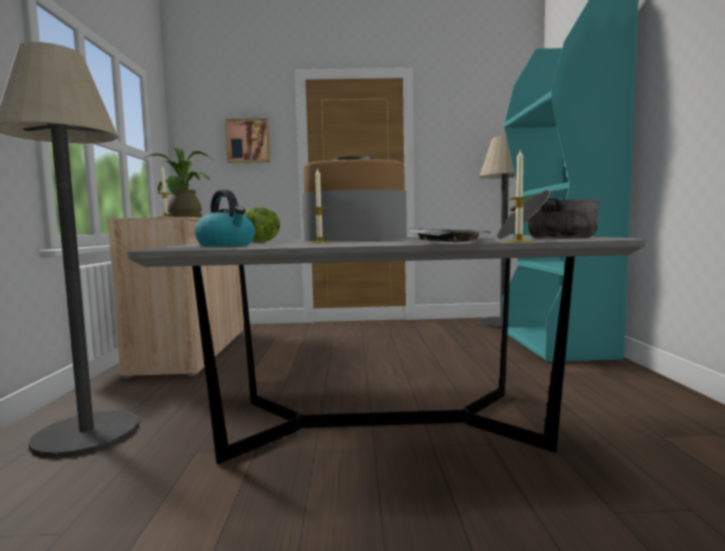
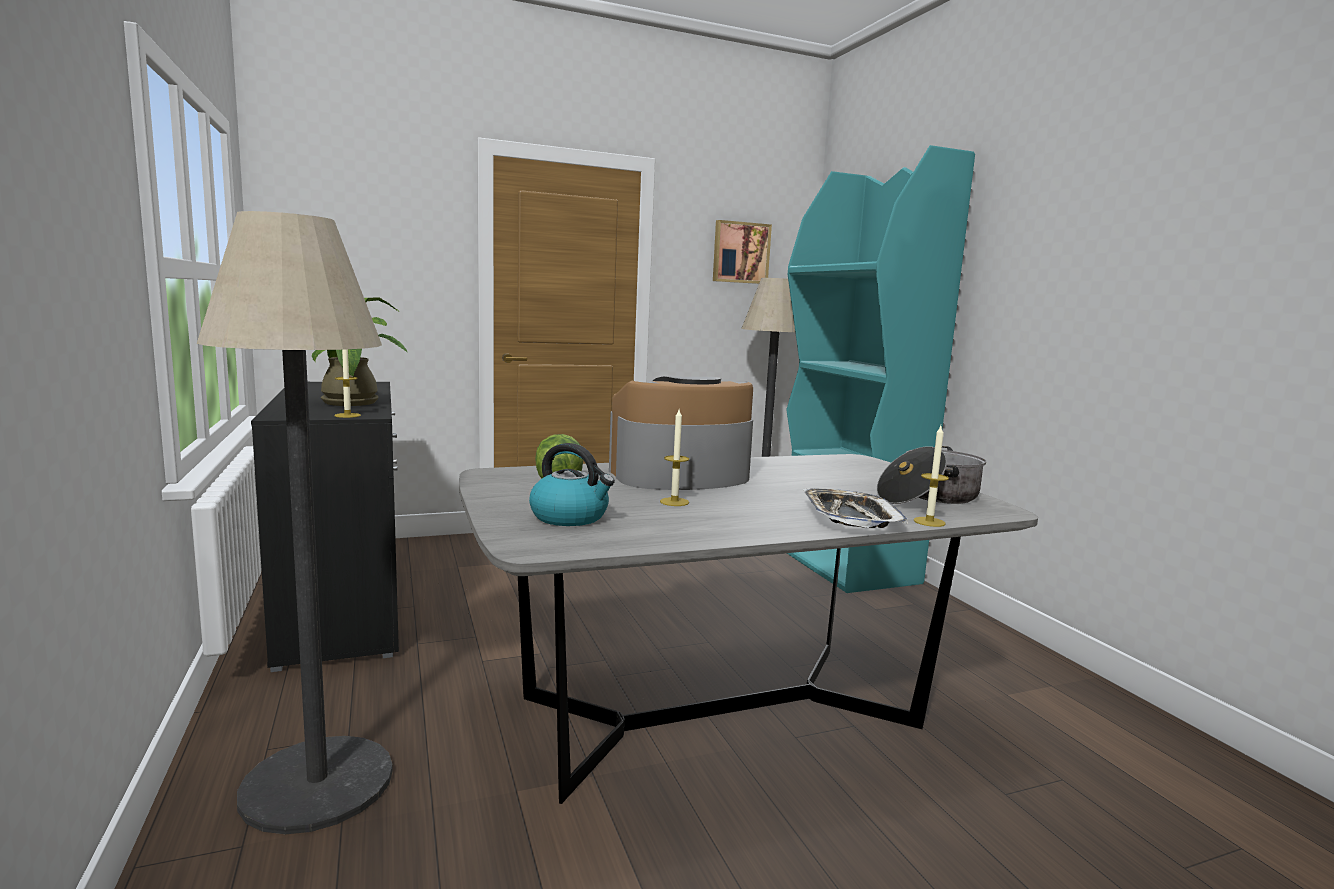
camera: 20 degrees left, 5 degrees up
beige cabinet [107,217,244,379] -> black cabinet [251,382,399,672]
picture [225,118,270,163] -> picture moved to [713,220,772,284]

